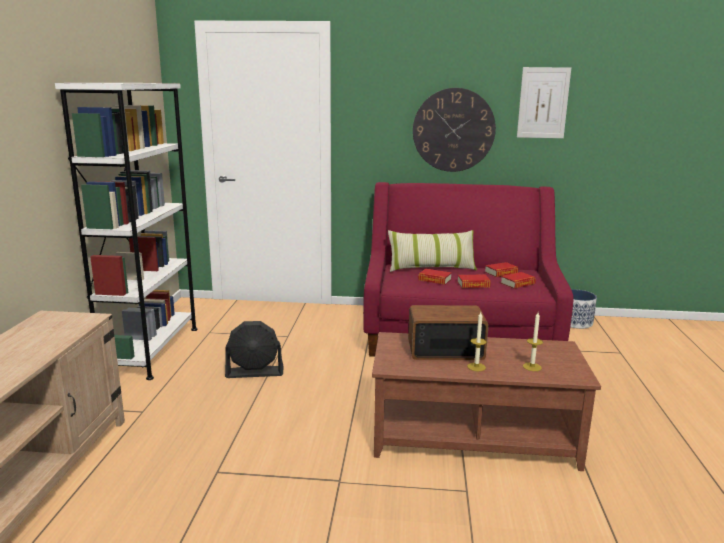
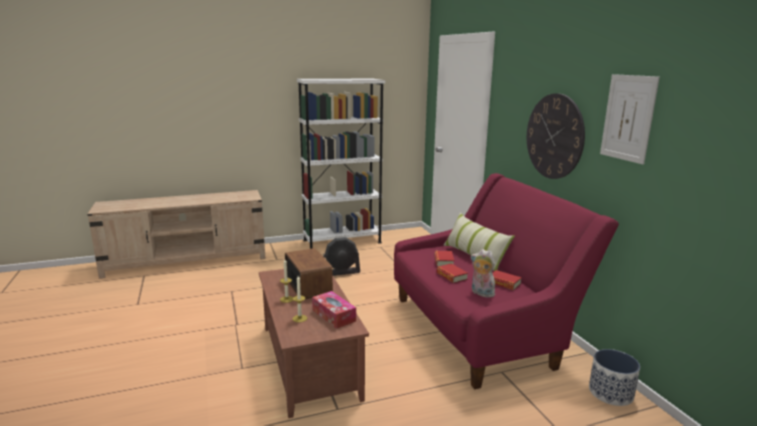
camera: 65 degrees right, 0 degrees up
black fan [225,321,283,378] -> black fan turned 75 degrees counterclockwise [323,237,360,276]
book [501,272,536,289] -> plush toy [470,249,495,298]
none -> tissue box [312,291,356,329]

